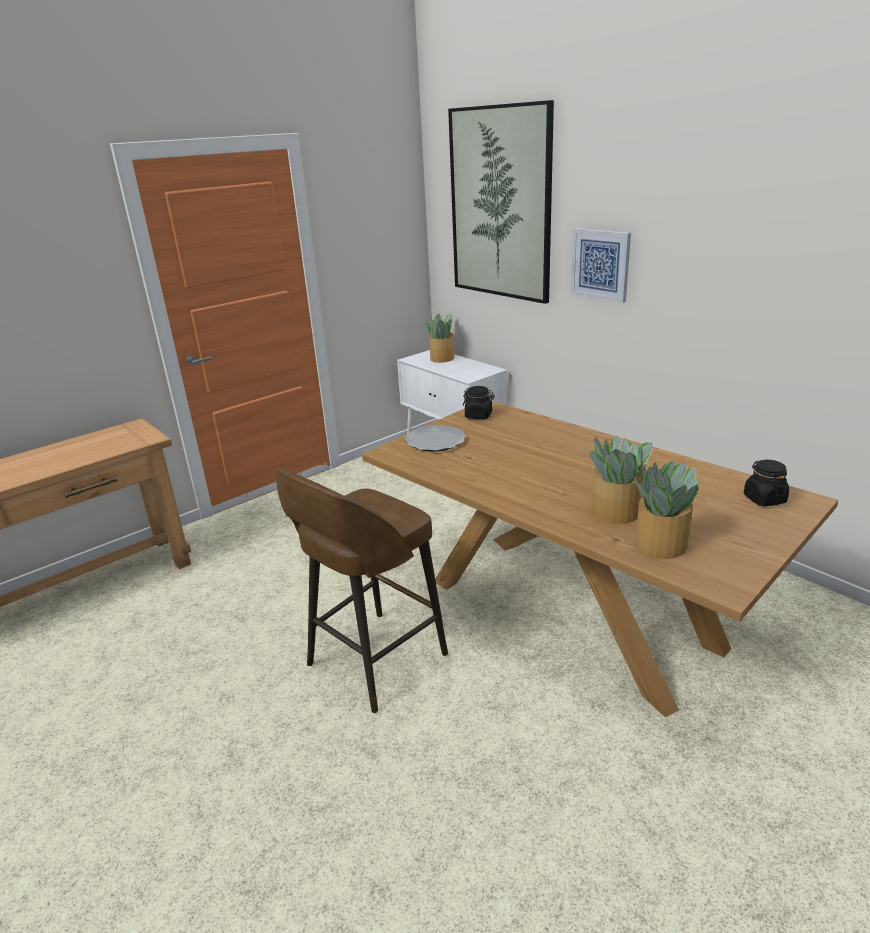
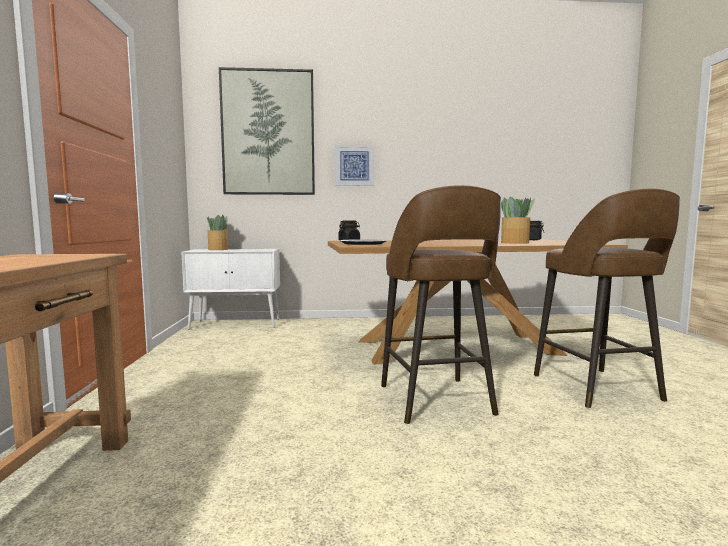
camera: 55 degrees left, 20 degrees down
potted plant [633,461,699,559] -> none
none -> brown stool [534,189,680,408]

